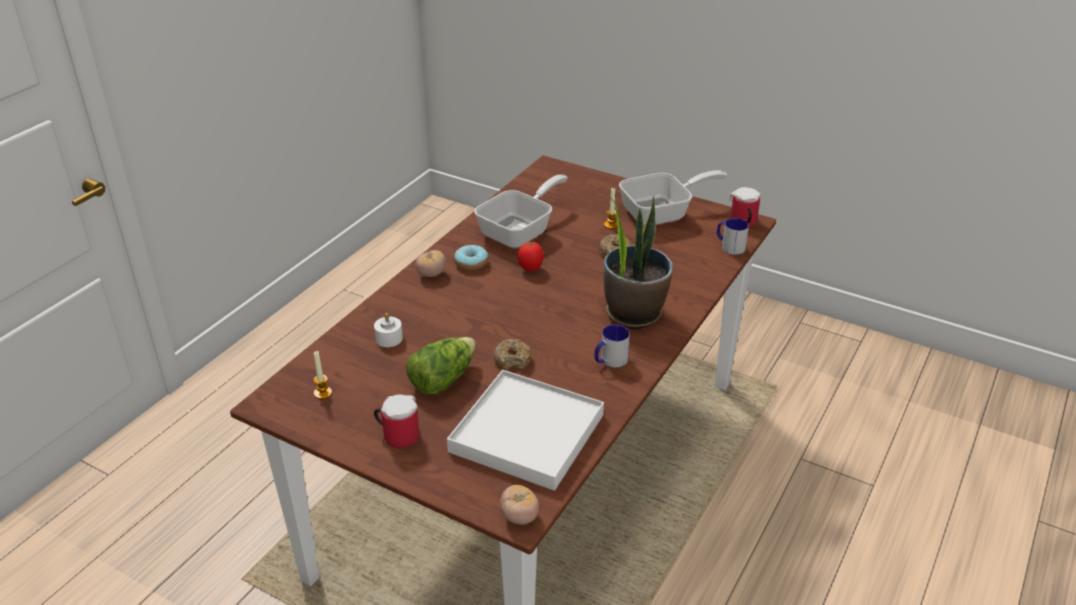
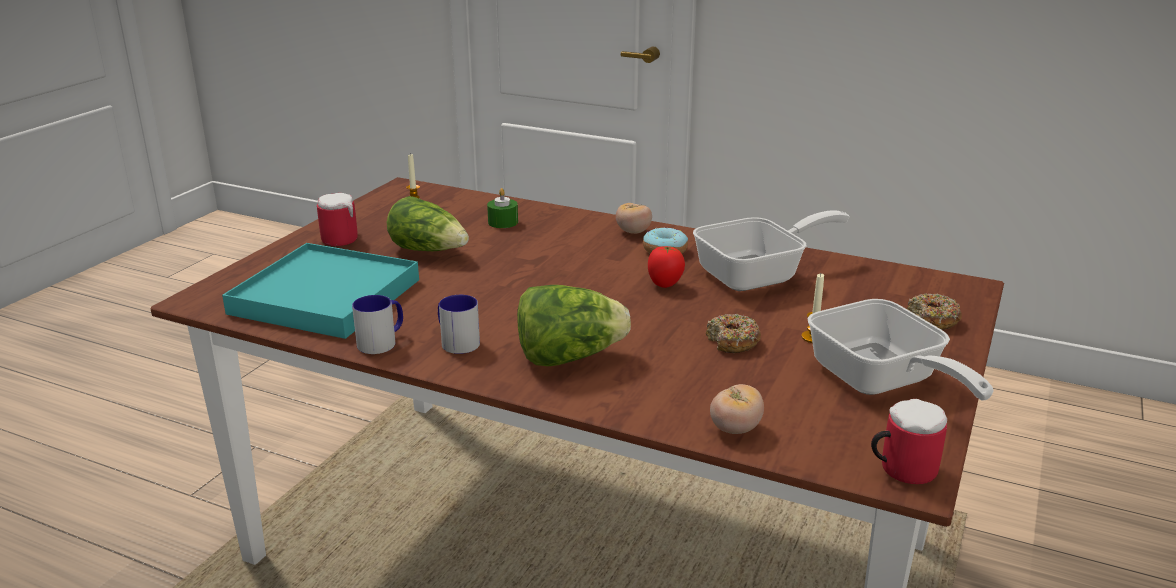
camera: 85 degrees right, 10 degrees down
white candle [374,313,403,347] -> green candle [487,188,518,228]
white tray [447,370,604,491] -> turquoise tray [222,243,419,339]
frying pan [474,174,568,248] -> frying pan turned 60 degrees counterclockwise [693,210,850,291]
donut [493,339,532,371] -> donut moved to [907,293,962,330]
tomato [500,485,539,525] -> tomato moved to [710,384,764,434]
potted plant [603,196,673,329] -> lettuce [517,285,631,366]
mug [717,218,749,255] -> mug moved to [352,295,403,354]

